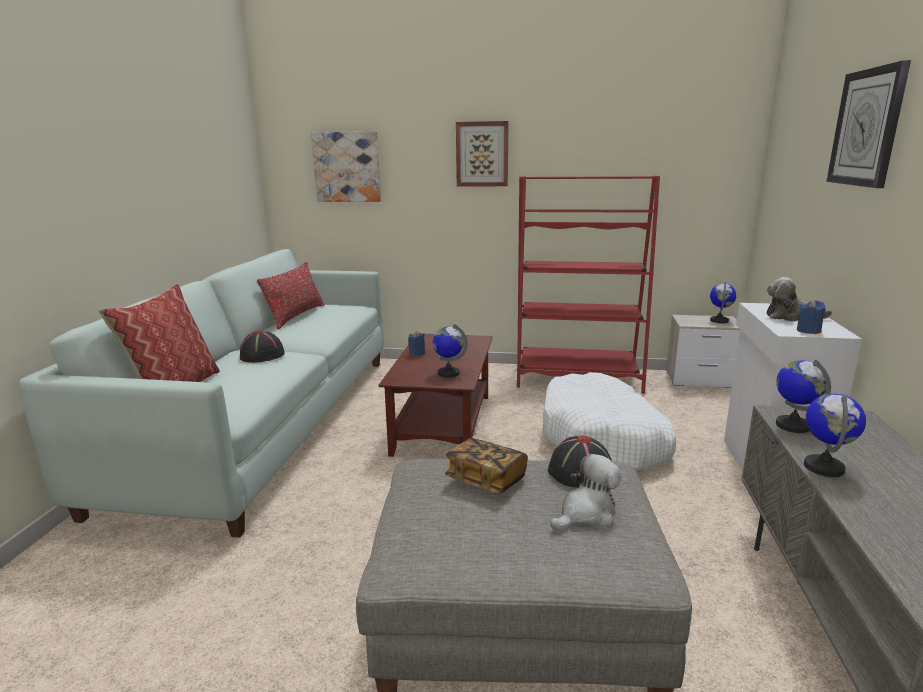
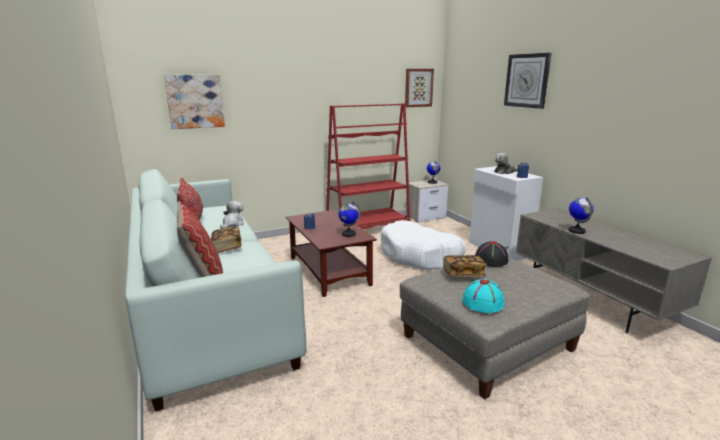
camera: 35 degrees left, 0 degrees up
black hat [240,330,285,363] -> book [211,226,242,253]
picture [456,121,509,187] -> picture moved to [405,69,434,107]
plush toy [550,454,621,531] -> plush toy moved to [220,201,243,229]
globe [776,359,831,433] -> none
none -> turquoise hat [462,279,505,313]

